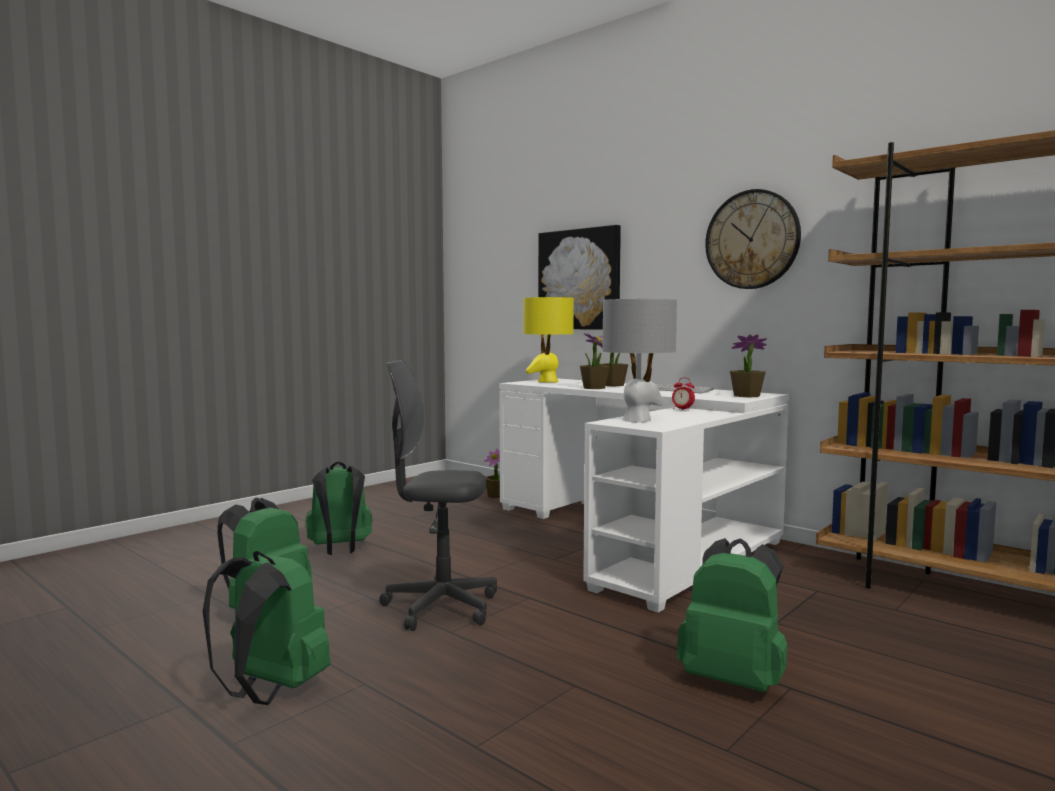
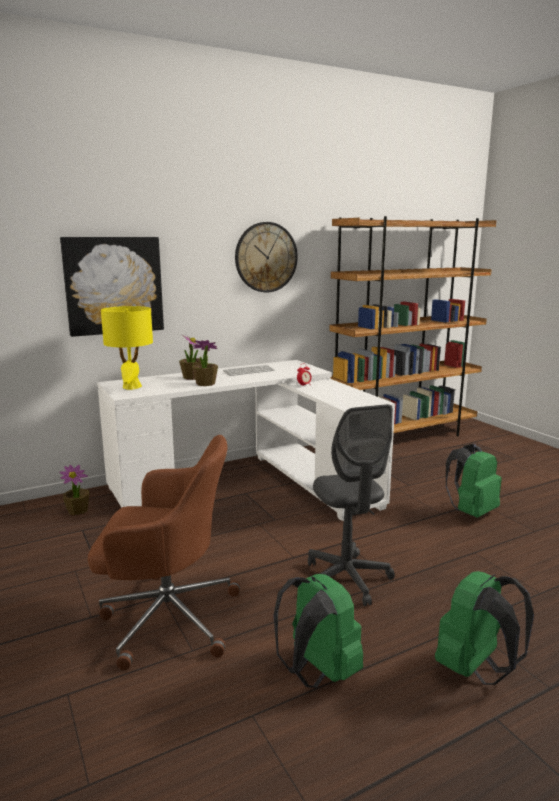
camera: 70 degrees left, 10 degrees up
green backpack [306,461,372,555] -> brown office chair [88,435,240,670]
grey office chair [380,360,497,631] -> grey office chair turned 45 degrees counterclockwise [308,404,395,606]
grey table lamp [603,298,677,422] -> none
potted plant [730,334,767,397] -> none

